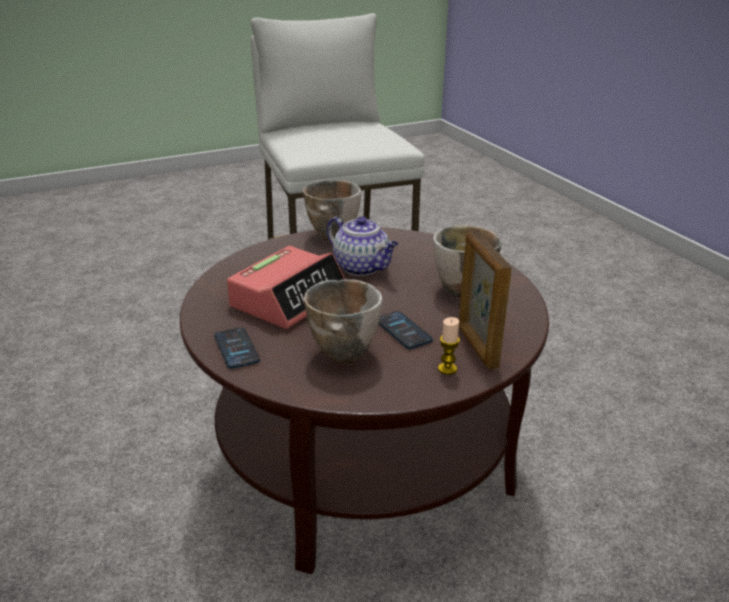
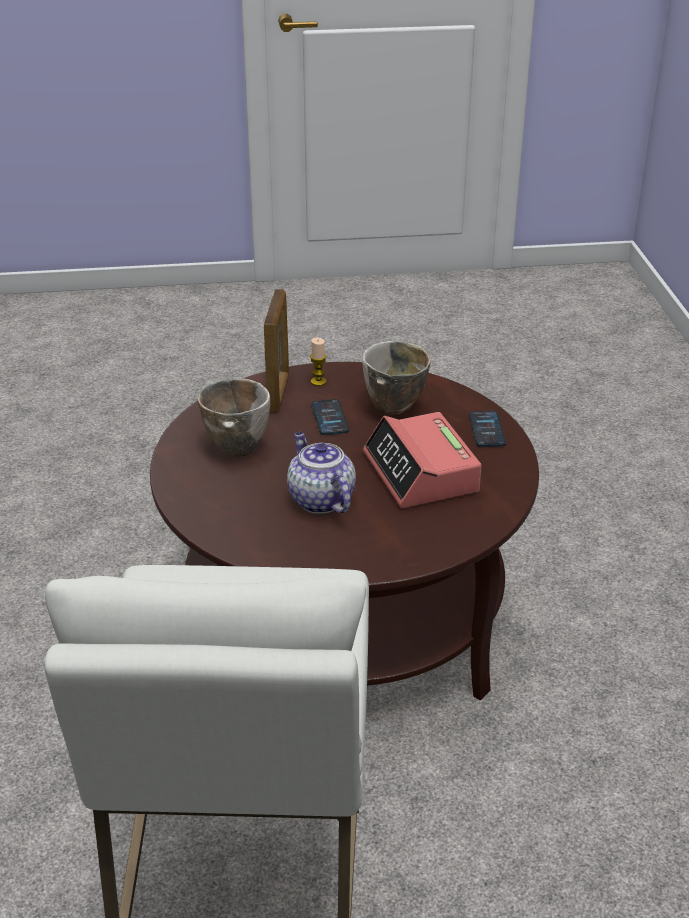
camera: 160 degrees left, 5 degrees up
alarm clock [227,246,345,329] -> alarm clock turned 75 degrees counterclockwise [363,412,482,508]
bowl [303,180,361,241] -> none

